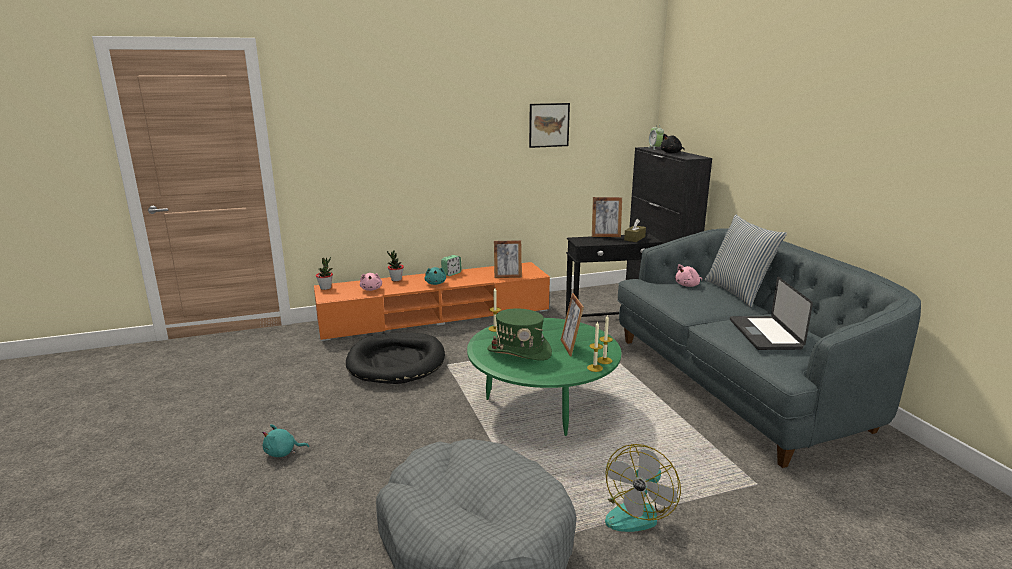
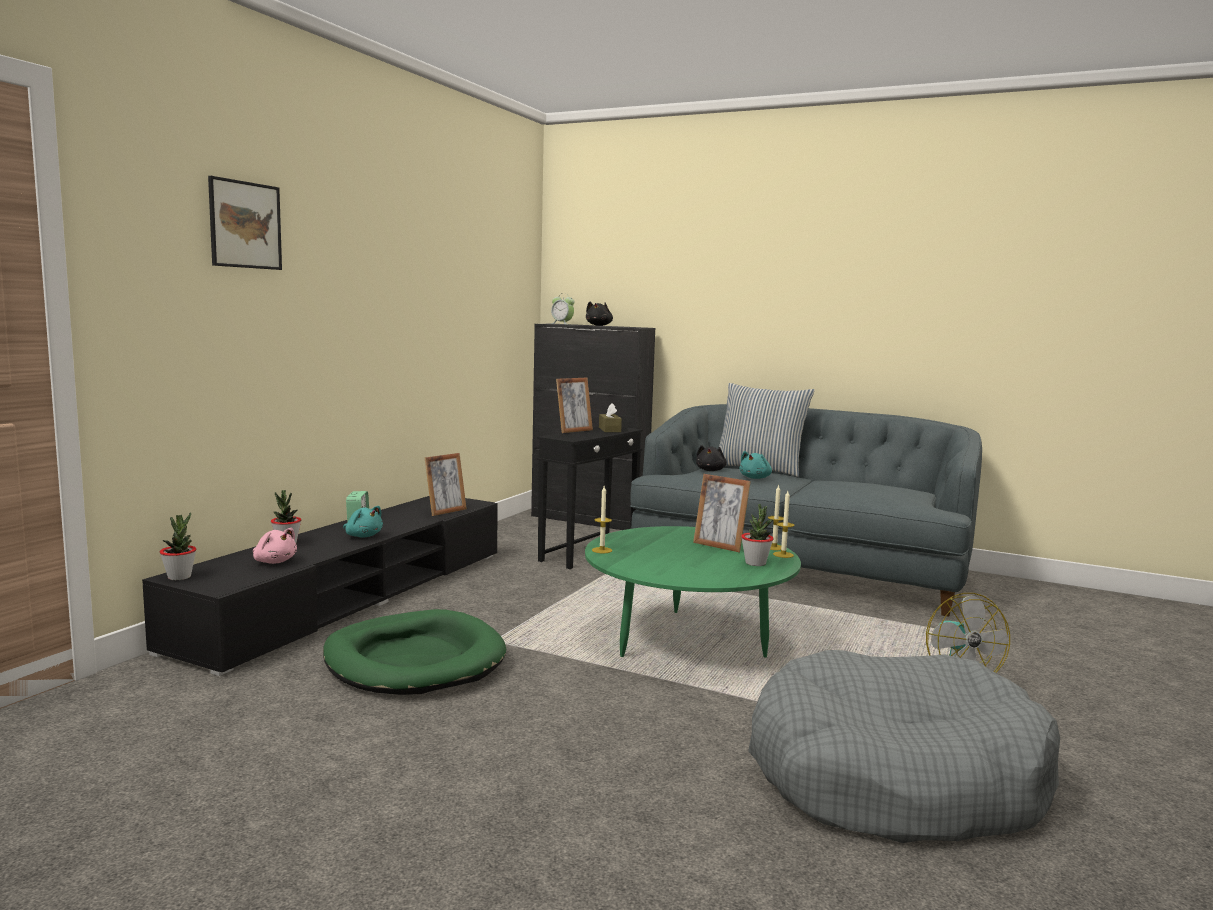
camera: 45 degrees left, 10 degrees down
turquoise plush toy [262,424,309,457] -> turquoise plush toy moved to [739,451,772,479]
orange tv stand [314,262,550,341] -> black tv stand [142,496,498,676]
black dog bed [346,332,445,384] -> green dog bed [323,609,506,695]
green hat [487,309,552,361] -> none
picture [529,103,570,148] -> picture moved to [208,176,282,270]
pink plush toy [675,264,702,287] -> black plush toy [696,445,727,471]
laptop [730,277,813,350] -> none
none -> potted plant [741,504,774,566]

